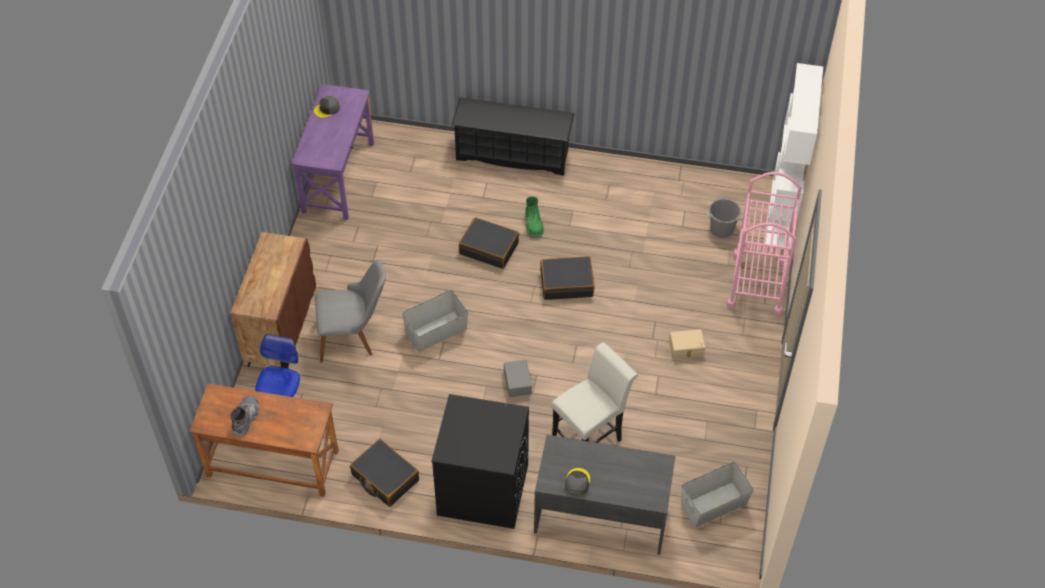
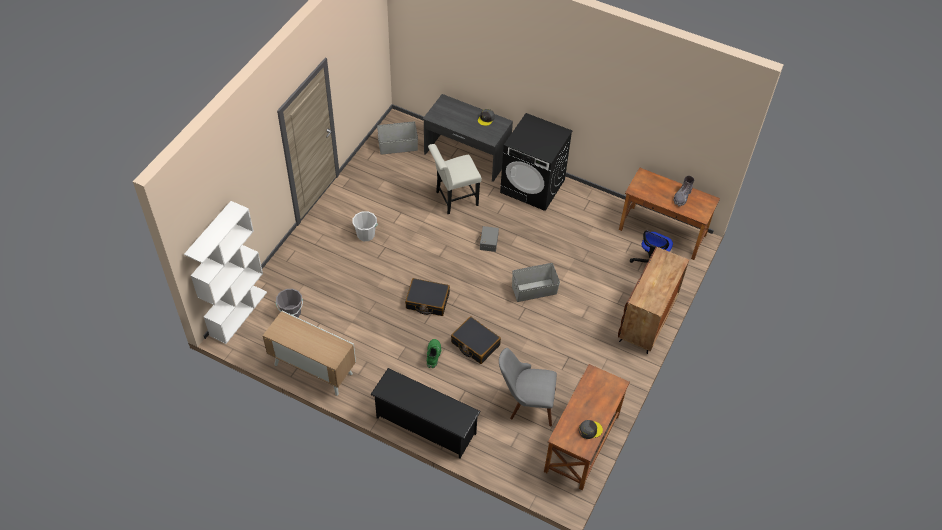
camera: 165 degrees left, 0 degrees up
purple desk [291,84,374,220] -> brown desk [544,364,630,490]
grey chair [315,260,386,363] -> grey chair moved to [499,348,557,426]
black suitcase [350,439,419,507] -> none
beige storage box [669,329,705,359] -> white bucket [353,211,378,241]
pink cart [727,172,802,316] -> none
none -> cabinet [263,311,356,396]

